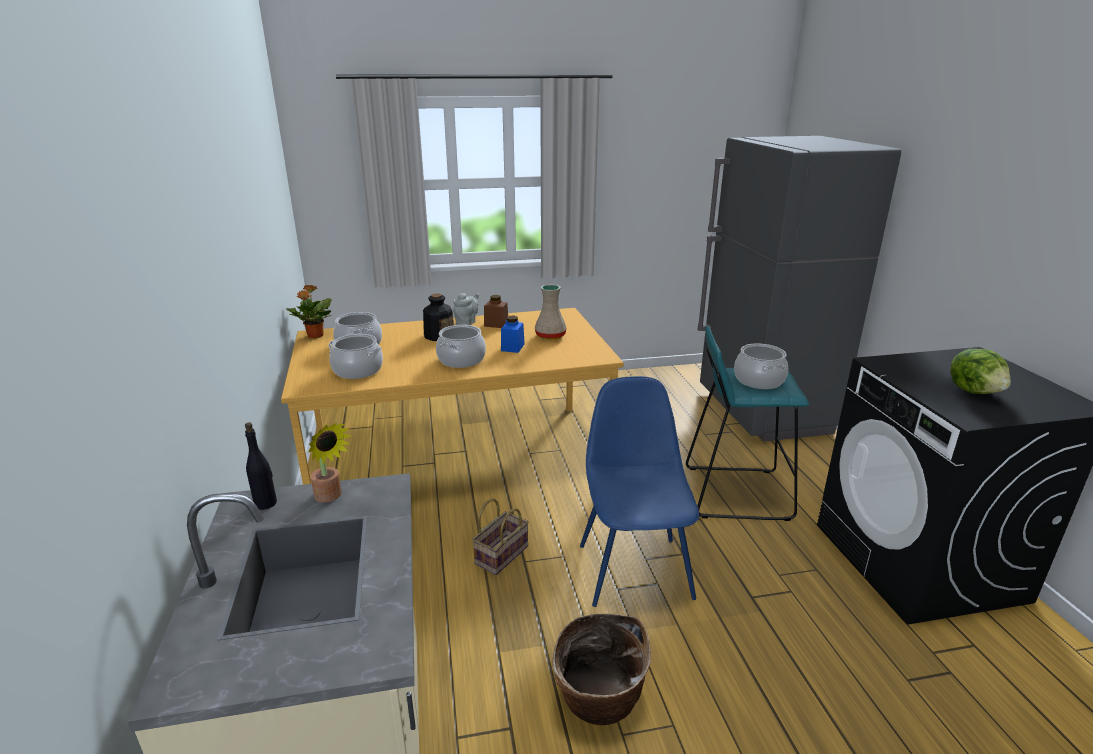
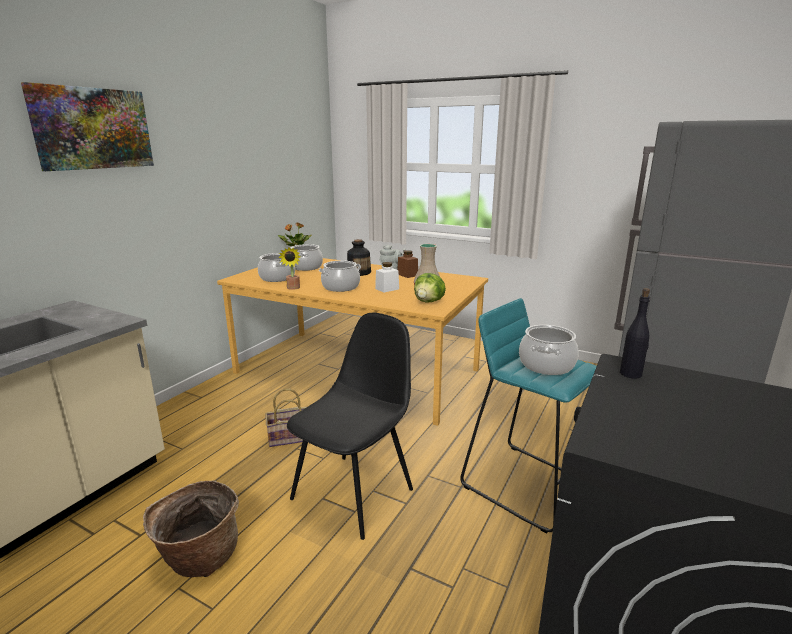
camera: 40 degrees right, 5 degrees down
black bottle [245,422,277,510] -> black bottle moved to [620,288,650,379]
potted plant [308,423,352,502] -> potted plant moved to [278,247,300,290]
blue jar [501,316,525,353] -> white jar [375,262,399,292]
blue chair [580,376,699,607] -> black chair [287,313,413,540]
lettuce [950,349,1011,394] -> lettuce moved to [414,273,446,302]
none -> picture [21,82,154,171]

